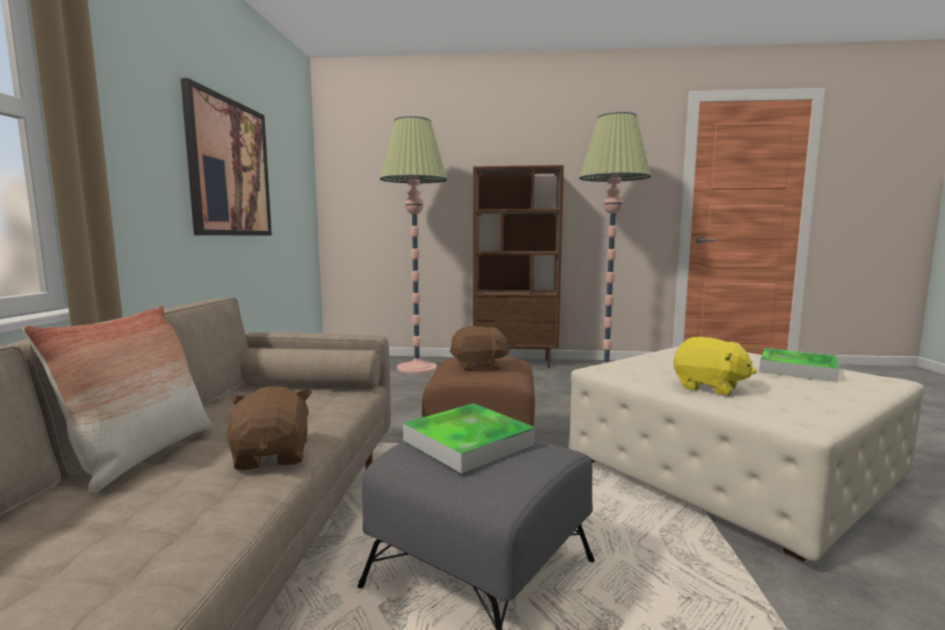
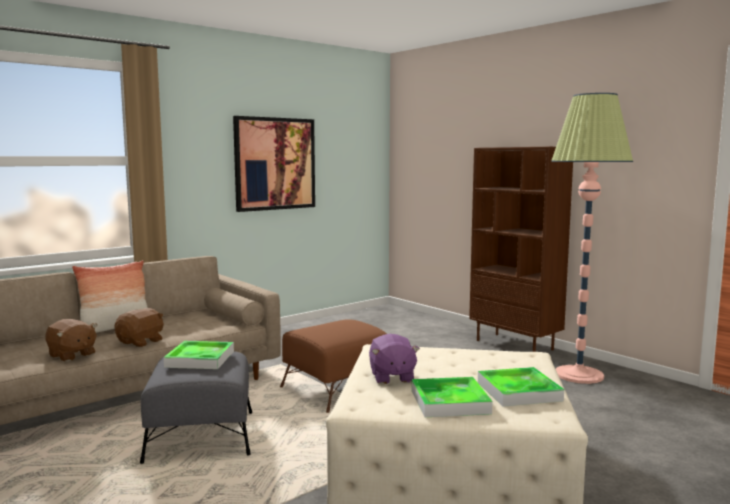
camera: 45 degrees right, 0 degrees up
floor lamp [380,116,447,374] -> none
brown plush toy [450,326,512,372] -> brown plush toy moved to [45,319,97,362]
yellow plush toy [673,337,757,396] -> purple plush toy [369,334,420,384]
none -> tray [412,377,493,417]

